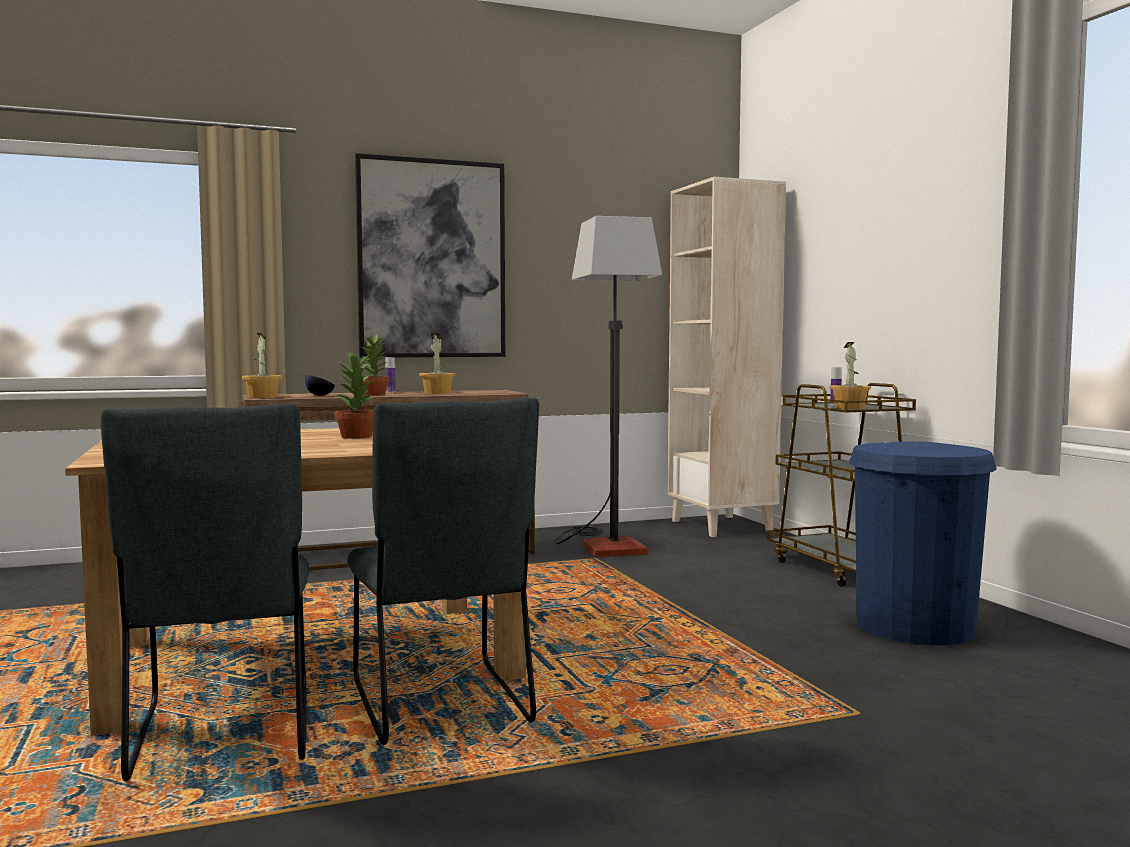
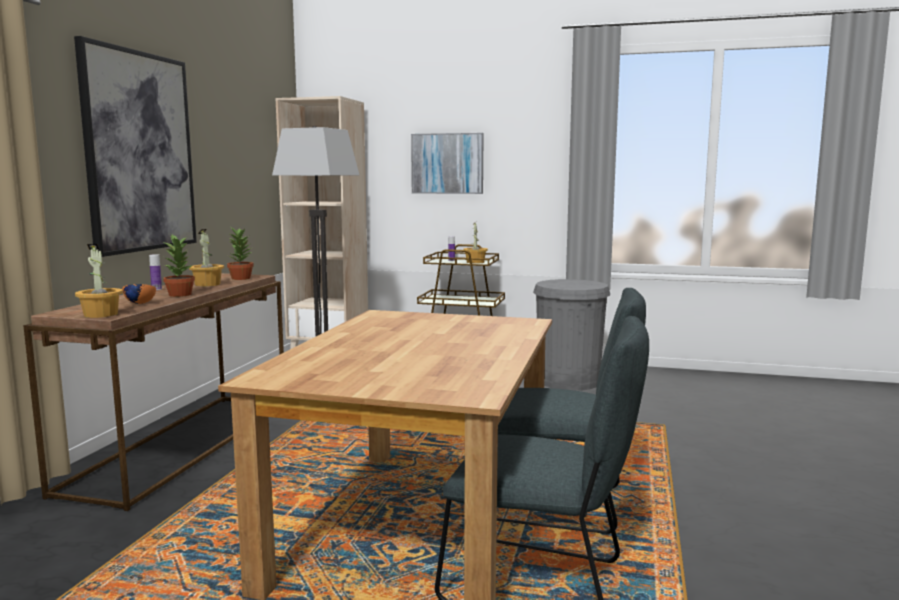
camera: 55 degrees left, 5 degrees up
black bowl [305,375,335,396] -> orange bowl [122,284,156,304]
potted plant [335,351,374,439] -> potted plant moved to [227,228,254,280]
blue trash can [849,441,997,645] -> grey trash can [533,279,610,391]
none -> picture [411,133,484,194]

